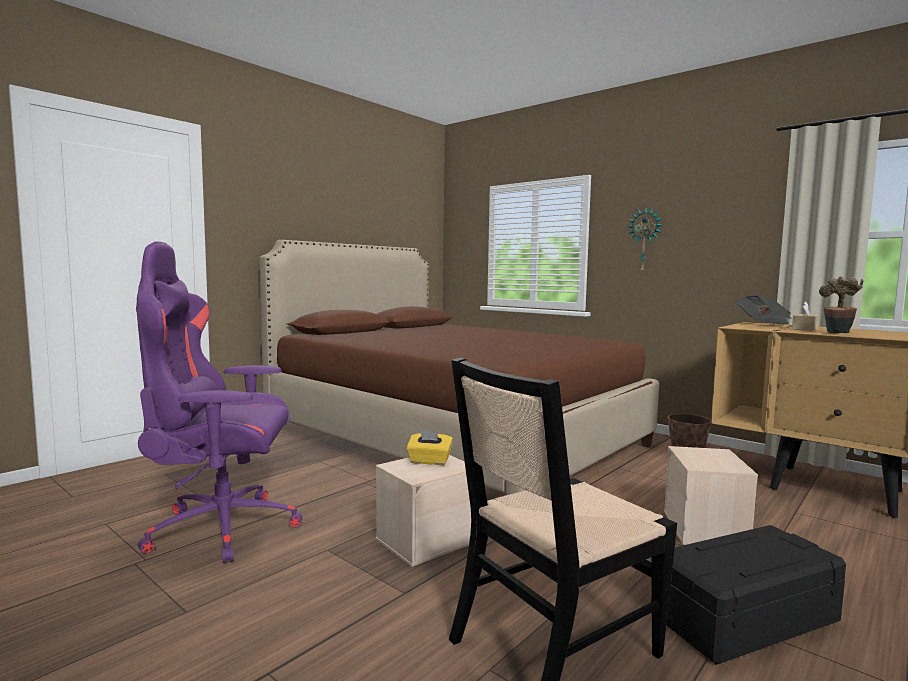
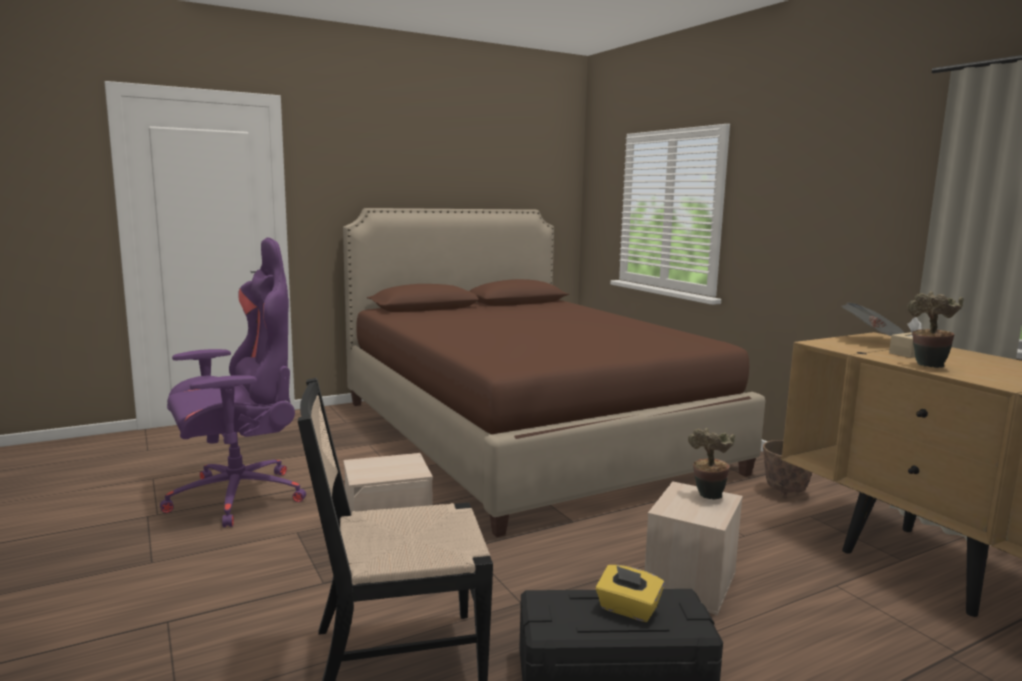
camera: 20 degrees right, 5 degrees up
purple office chair [136,242,303,563] -> purple office chair turned 135 degrees clockwise [160,237,306,527]
yellow tissue box [407,430,453,465] -> yellow tissue box moved to [596,565,665,622]
wall clock [628,208,662,273] -> none
none -> potted plant [688,428,735,499]

